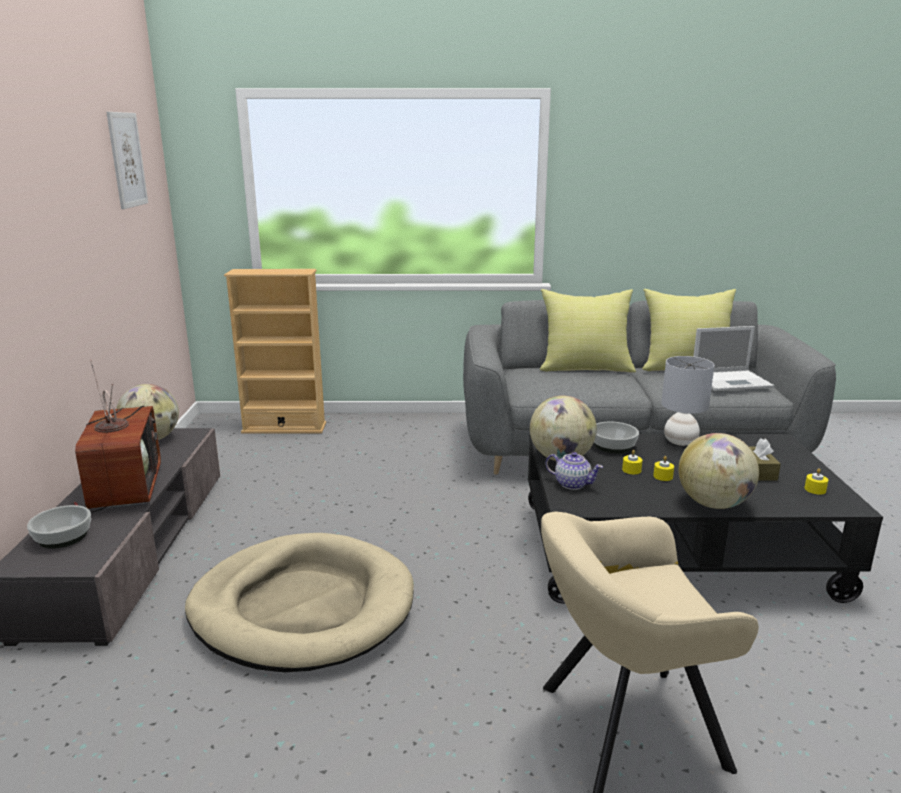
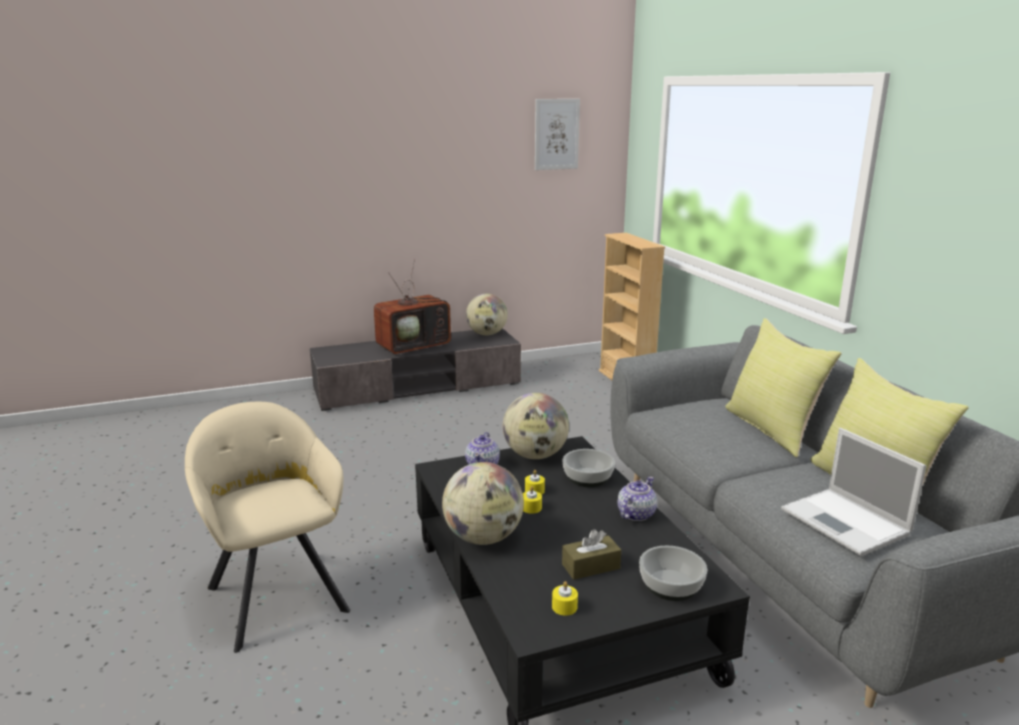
camera: 70 degrees right, 0 degrees up
bowl [27,505,91,549] -> bowl moved to [639,546,707,601]
beige dog bed [185,533,414,672] -> none
grey table lamp [661,356,715,446] -> teapot [618,477,657,521]

